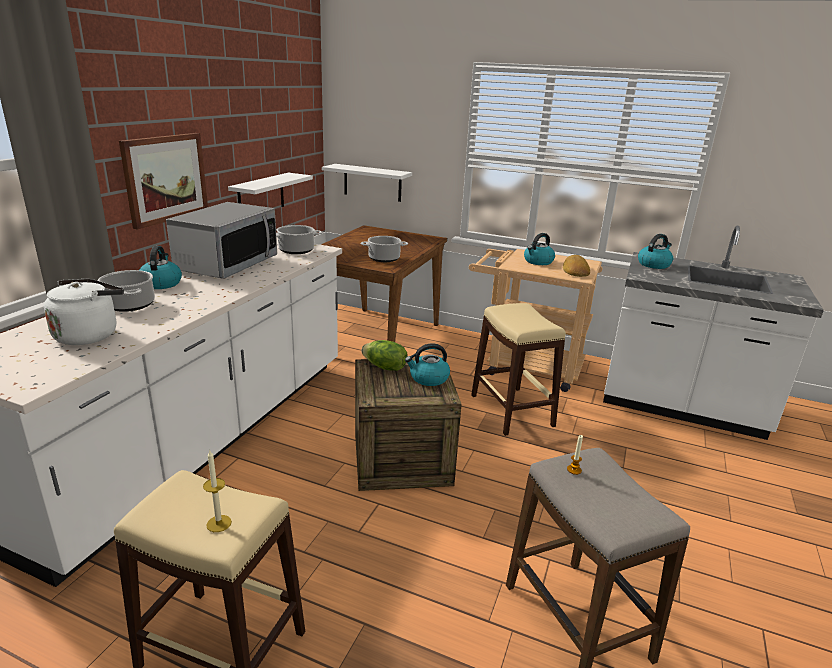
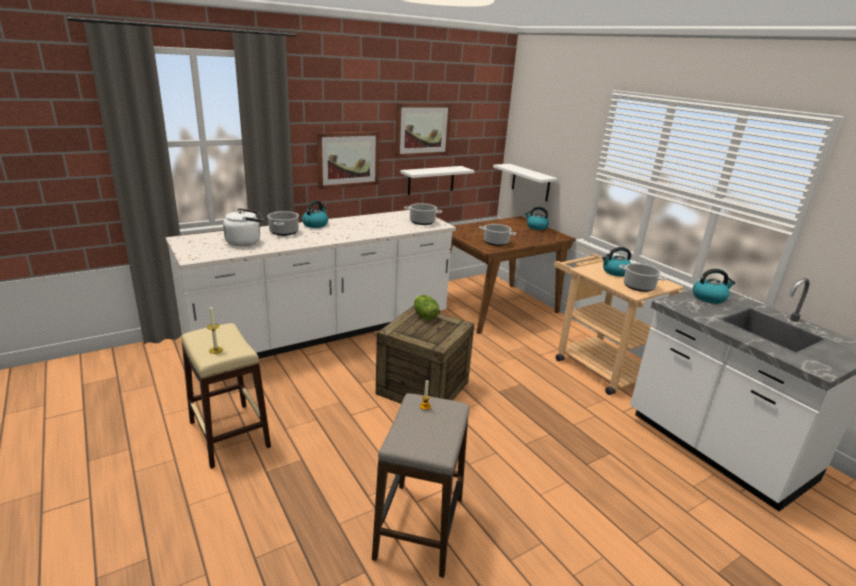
camera: 35 degrees right, 0 degrees up
microwave [166,202,277,279] -> none
kettle [405,343,450,386] -> kettle moved to [525,207,549,230]
beige stool [471,303,566,436] -> none
bread [563,255,590,277] -> cooking pot [619,263,667,292]
none -> picture [395,103,452,157]

